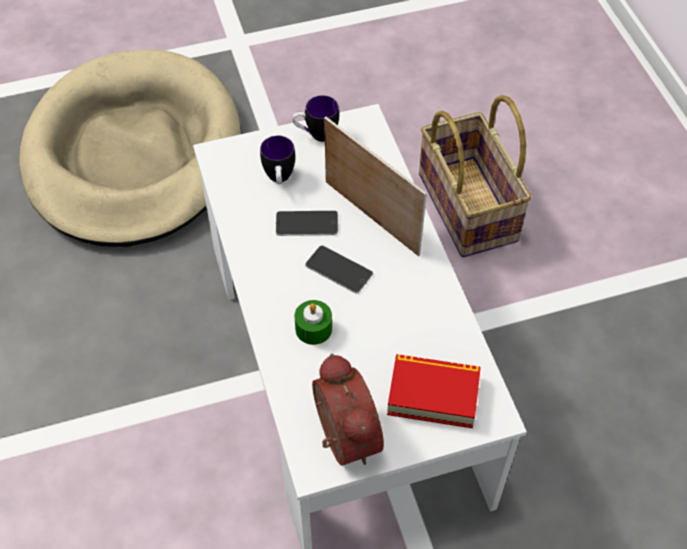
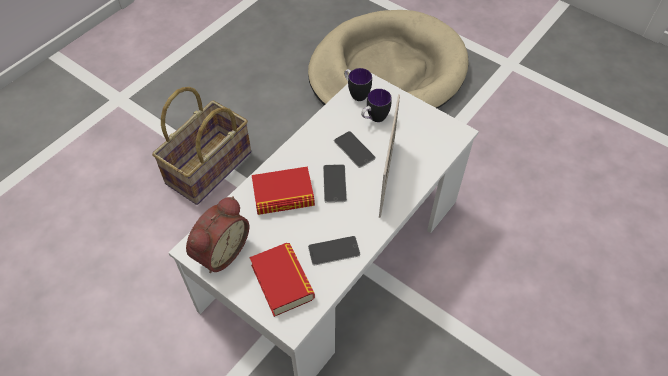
camera: 55 degrees right, 0 degrees up
mug [292,95,339,142] -> mug moved to [344,68,372,101]
green candle [294,300,332,345] -> book [252,166,315,215]
basket [419,95,532,257] -> basket moved to [152,87,251,205]
none -> phone [308,236,360,265]

